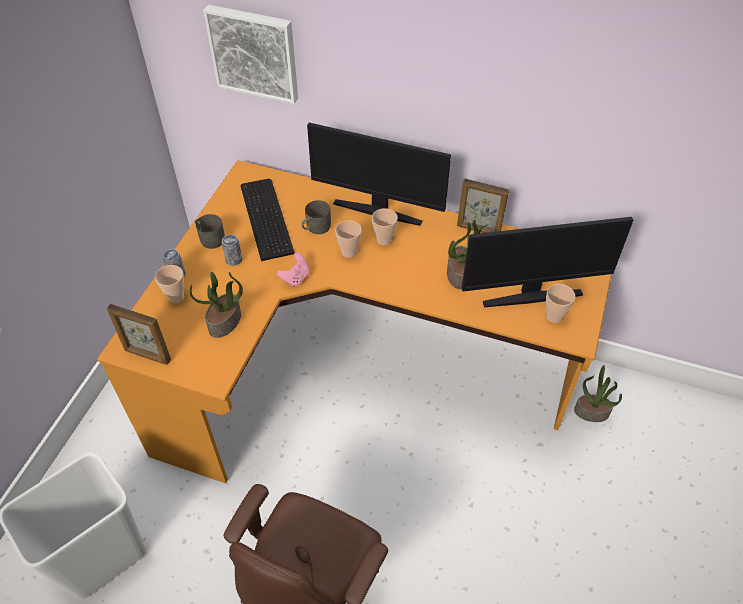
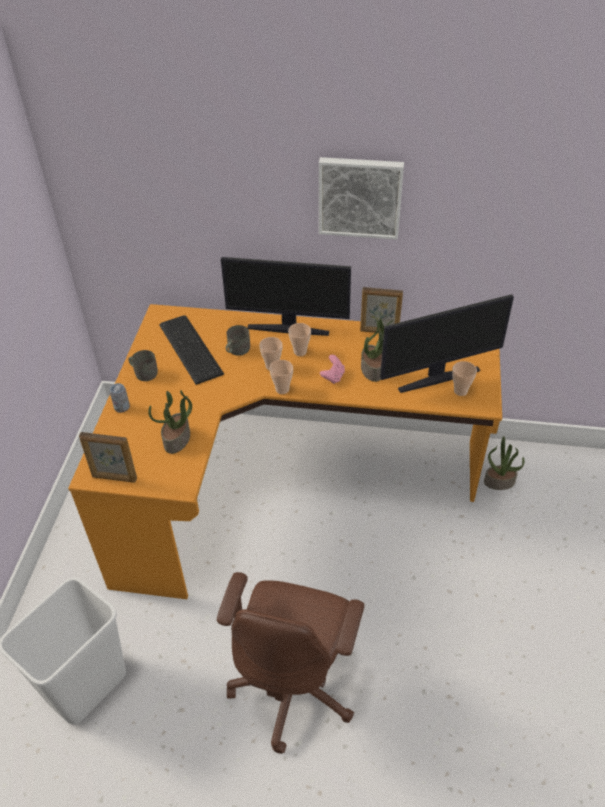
camera: 10 degrees left, 5 degrees down
cup [155,265,184,303] -> cup moved to [269,360,293,394]
picture [203,5,298,104] -> picture moved to [319,157,404,240]
can [222,234,242,266] -> none
pink game controller [277,253,310,287] -> pink game controller moved to [320,355,345,384]

